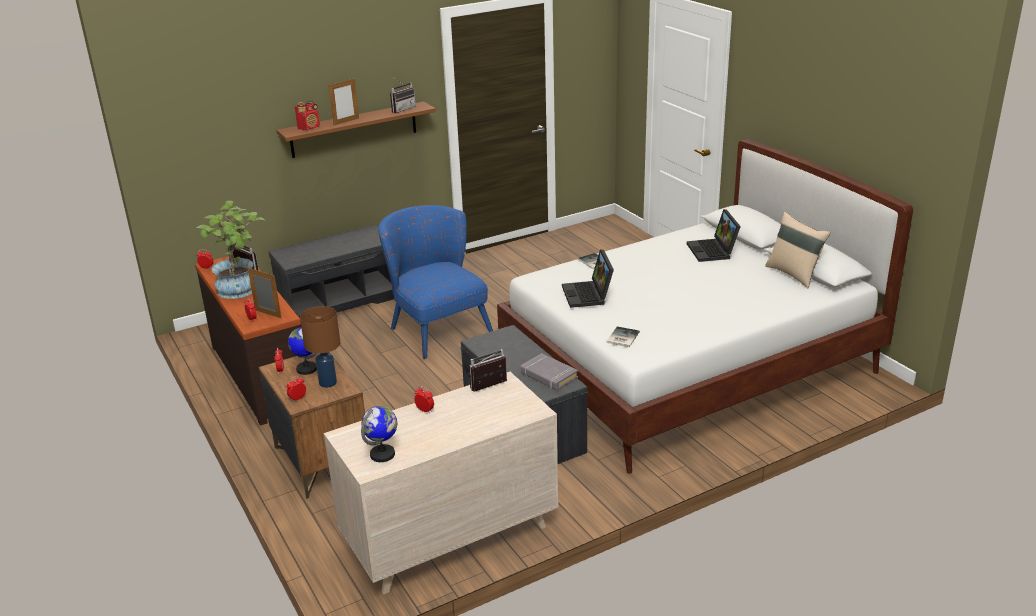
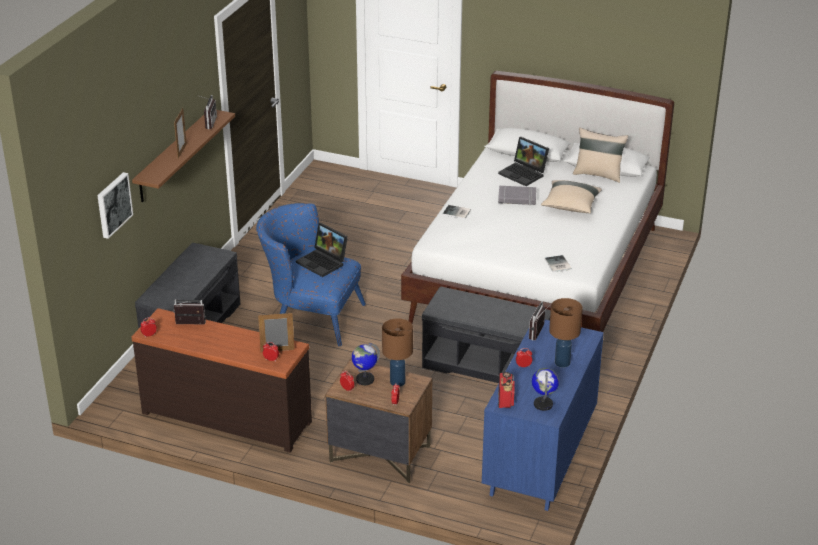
camera: 40 degrees left, 5 degrees up
potted plant [196,201,266,299] -> none
radio [295,101,320,131] -> radio moved to [498,372,515,408]
beige dresser [324,372,558,595] -> blue dresser [482,320,604,511]
grey book [521,353,578,391] -> grey book moved to [498,186,536,205]
laptop [562,249,614,308] -> laptop moved to [296,223,348,277]
none -> picture [97,172,133,239]
none -> beige pillow [541,180,602,213]
none -> brown table lamp [549,298,582,368]

